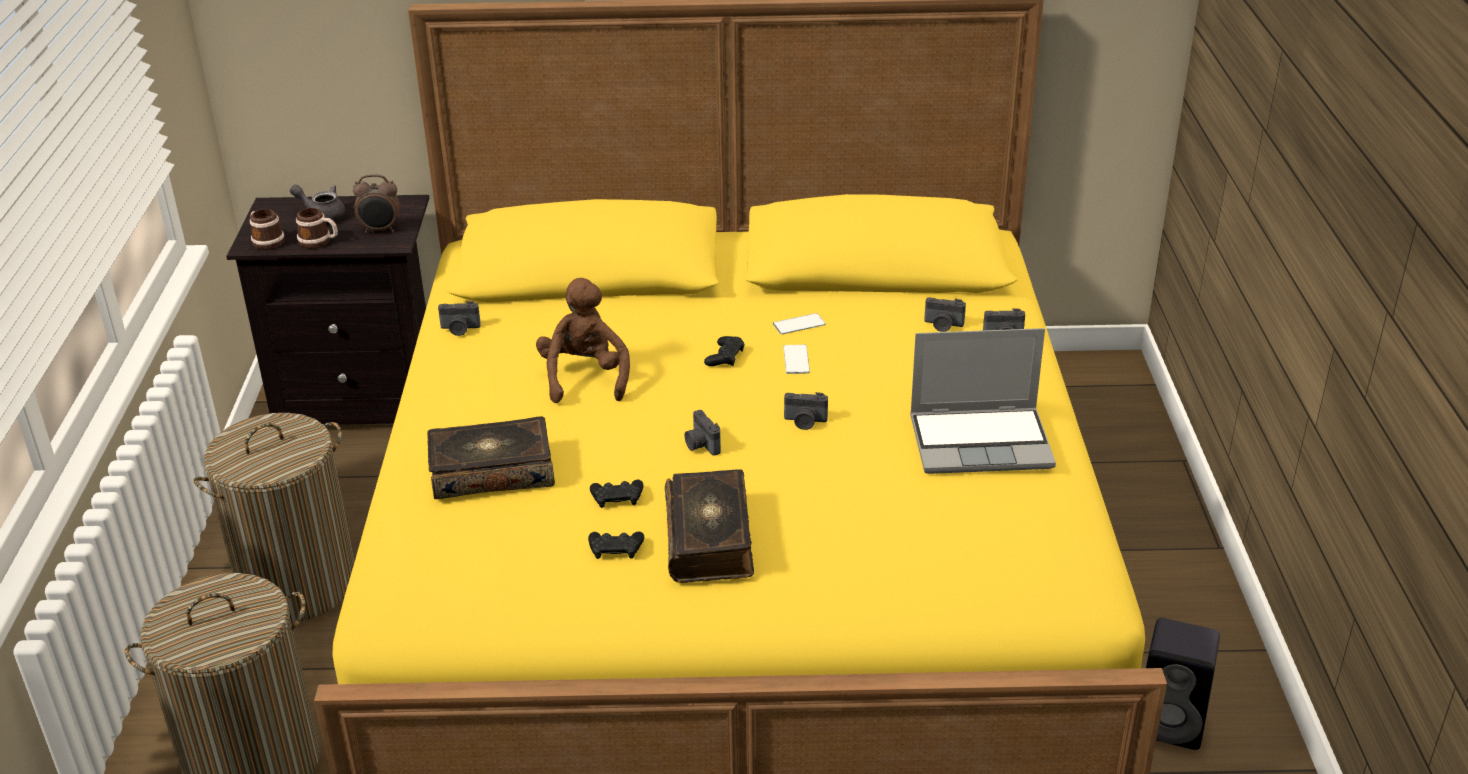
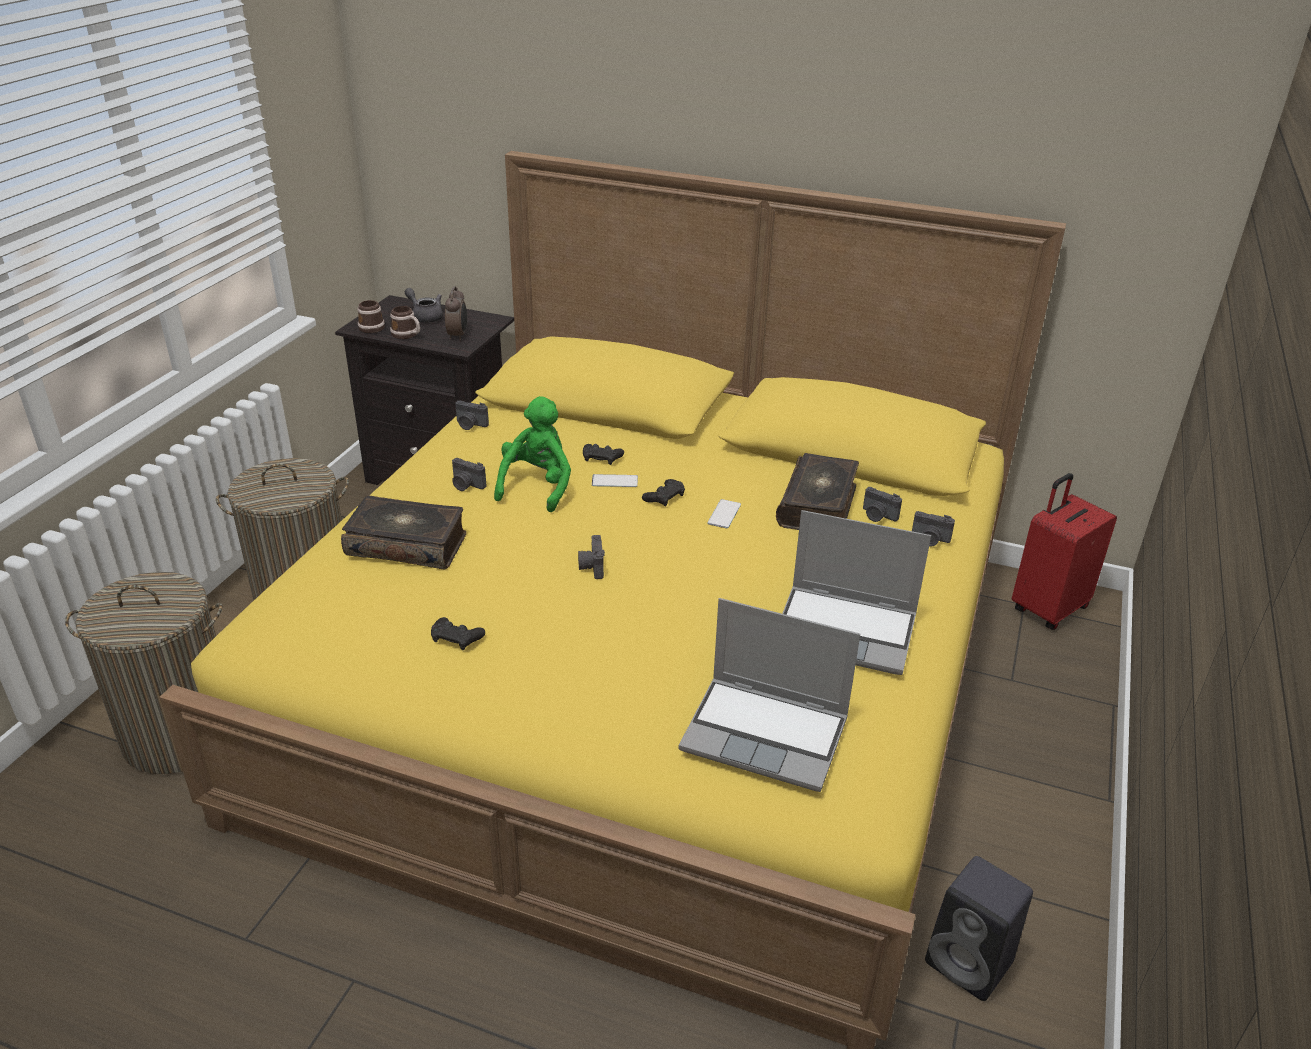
camera: 20 degrees right, 0 degrees up
alarm clock [353,174,400,233] -> alarm clock turned 105 degrees counterclockwise [445,286,467,341]
brown plush toy [536,278,630,403] -> green plush toy [494,396,571,512]
black game controller [590,480,643,508] -> black game controller moved to [583,444,624,465]
book [665,469,754,583] -> book moved to [776,453,859,530]
phone [773,313,826,334] -> phone moved to [592,474,638,487]
camera [784,392,828,430] -> camera moved to [452,458,486,491]
none -> laptop [678,598,860,792]
none -> red suitcase [1012,473,1117,630]

